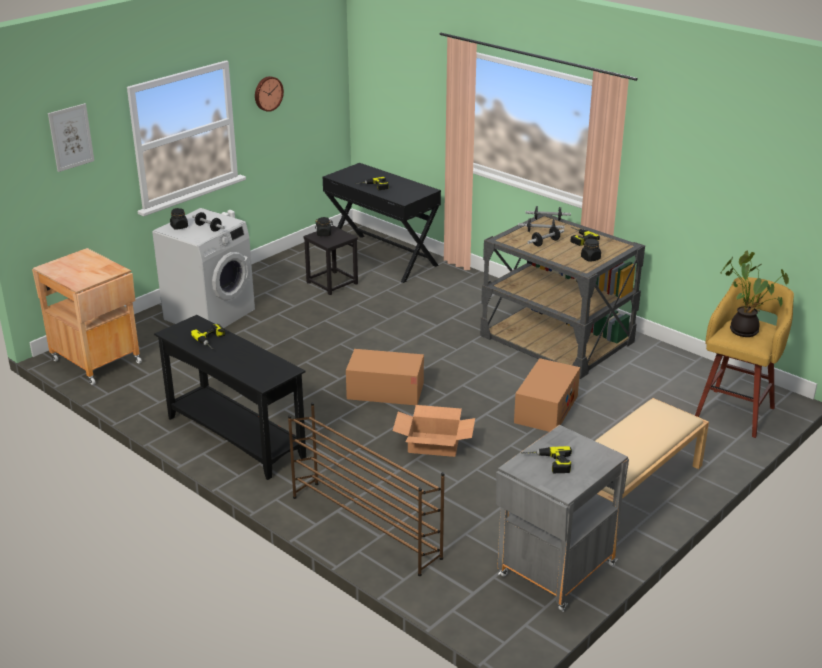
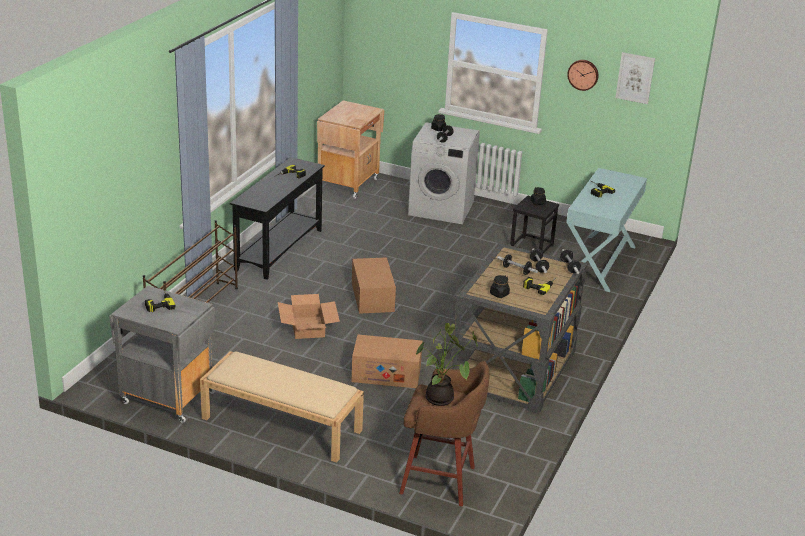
camera: 70 degrees right, 0 degrees up
picture [48,103,94,172] -> picture moved to [615,52,655,104]
black desk [322,163,441,283] -> turquoise desk [566,168,647,292]
yellow stool [695,277,794,438] -> brown stool [399,361,490,506]

